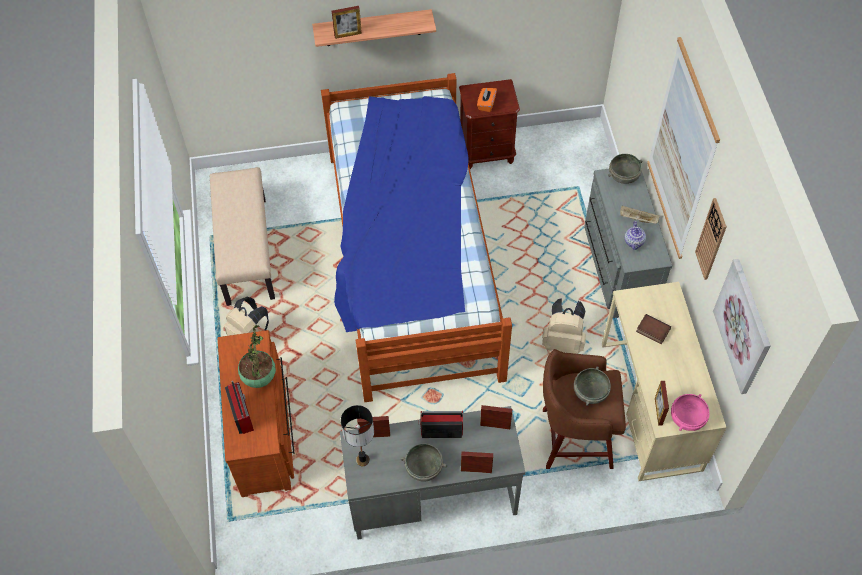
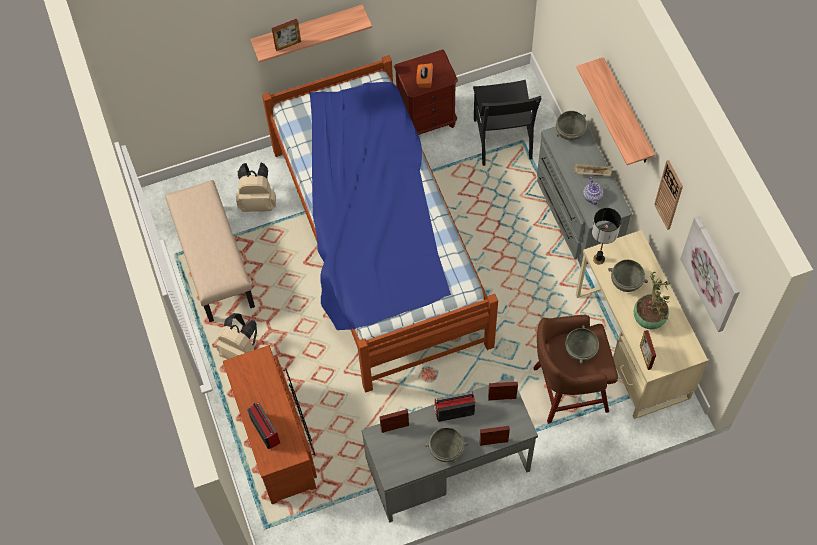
camera: 10 degrees left, 5 degrees up
potted plant [238,325,276,388] -> potted plant moved to [634,272,669,329]
table lamp [341,405,374,466] -> table lamp moved to [592,208,621,265]
beige backpack [542,298,586,354] -> beige backpack moved to [236,163,276,212]
book [636,314,671,344] -> grey bowl [608,260,648,292]
picture [647,37,720,259] -> shelf [576,57,655,165]
pink bowl [671,394,710,431] -> none
none -> black chair [473,80,542,166]

